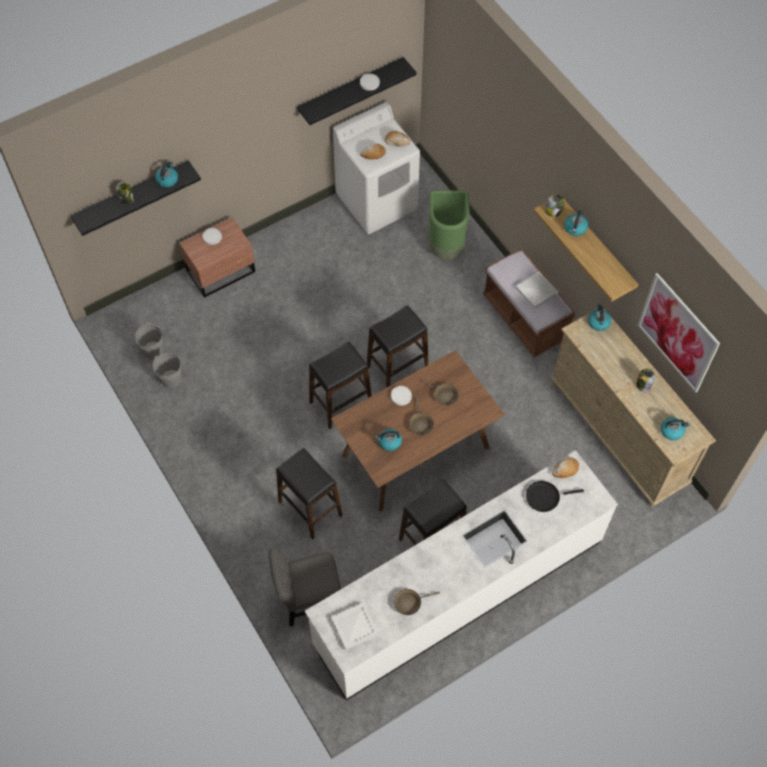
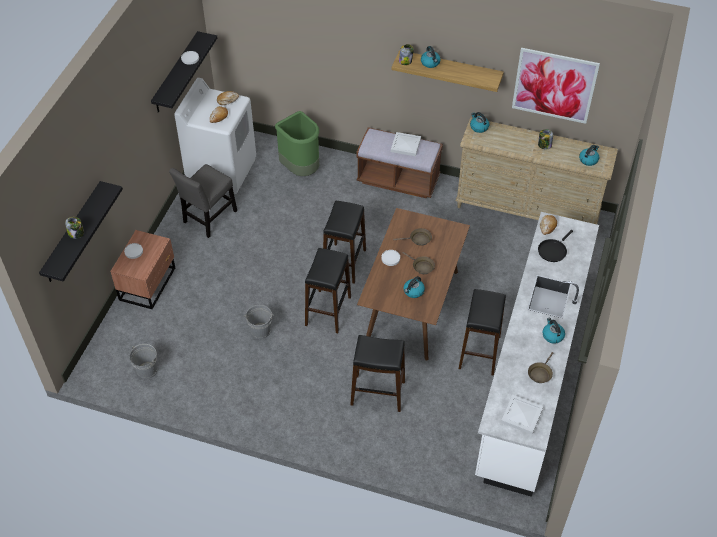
camera: 40 degrees left, 10 degrees down
grey bucket [153,353,182,388] -> grey bucket moved to [244,305,274,339]
kettle [155,161,178,188] -> kettle moved to [543,318,565,344]
grey chair [268,549,341,627] -> grey chair moved to [169,164,237,238]

